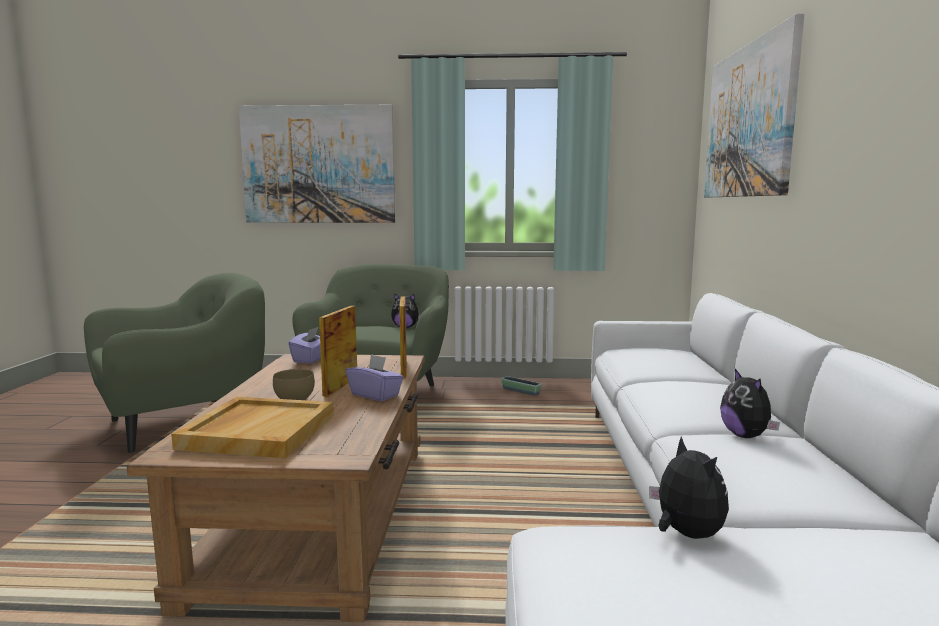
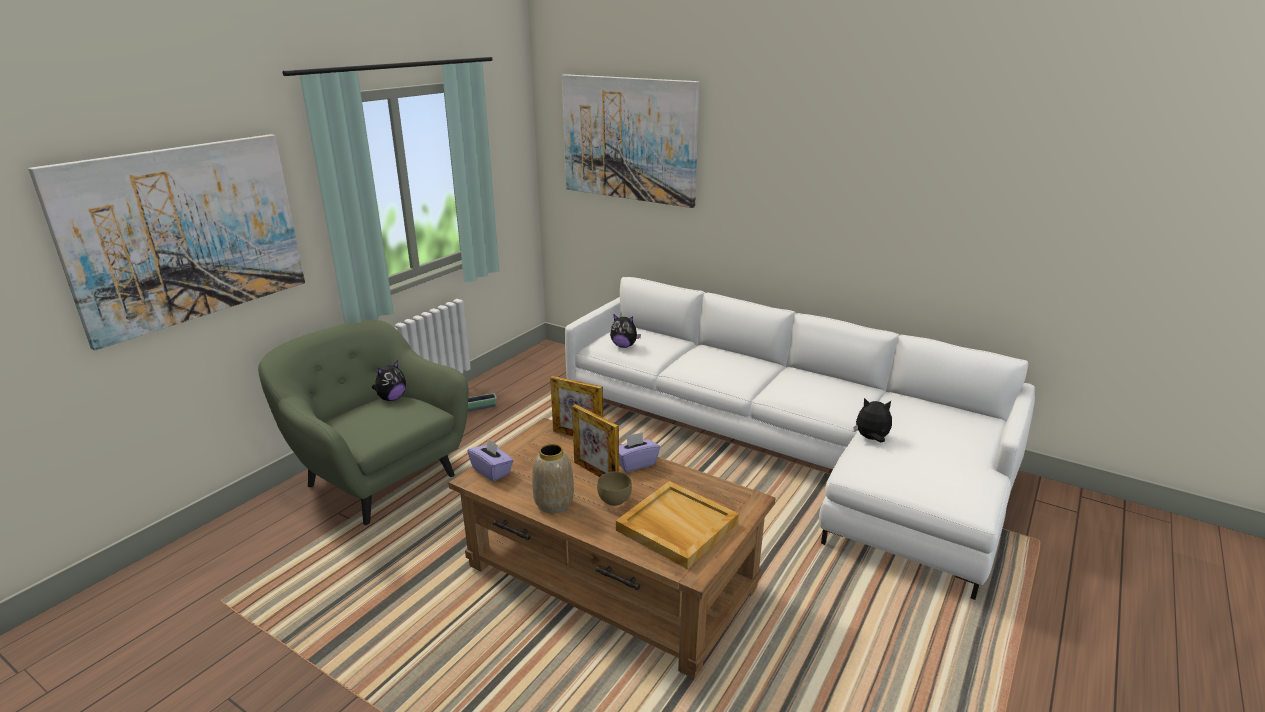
camera: 60 degrees left, 15 degrees up
green armchair [84,273,265,453] -> none
plush toy [720,369,780,438] -> plush toy moved to [610,315,641,348]
none -> vase [532,444,574,513]

